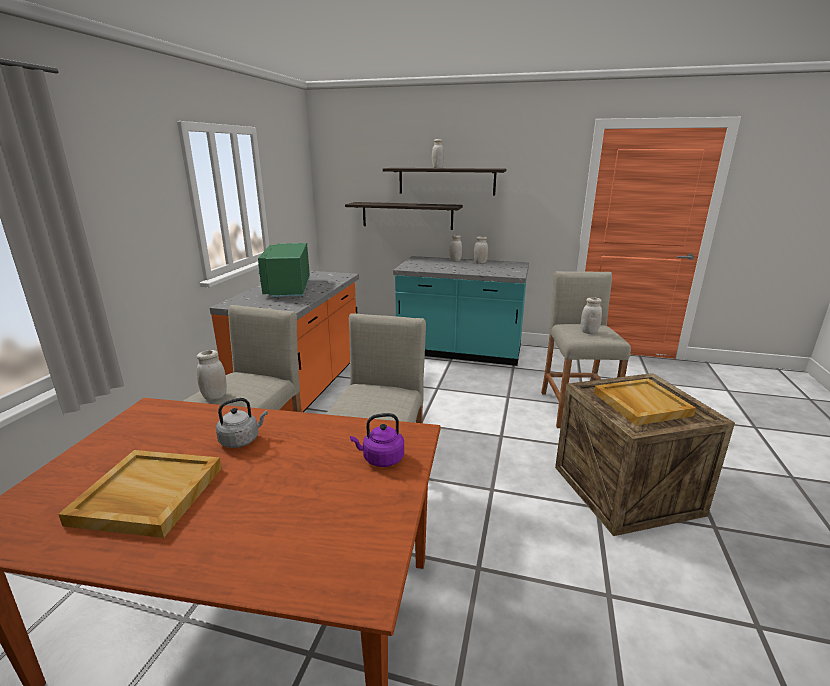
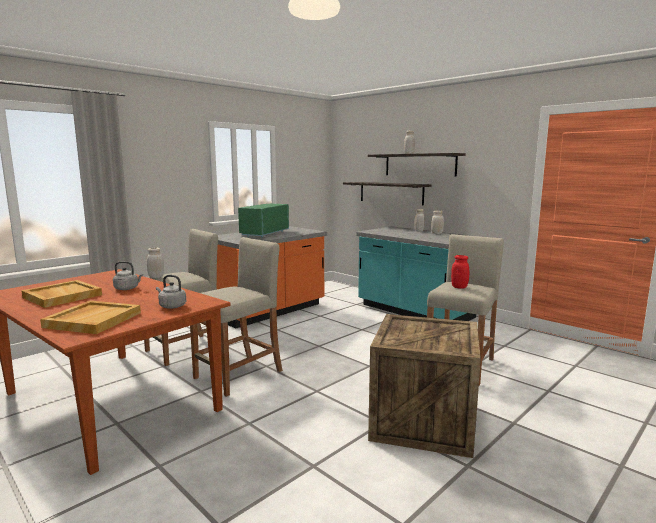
camera: 30 degrees right, 10 degrees down
purple kettle [350,413,404,467] -> grey kettle [156,275,186,309]
white jar [581,297,602,334] -> red jar [451,255,469,289]
beige tray [594,379,696,426] -> beige tray moved to [40,301,141,334]

